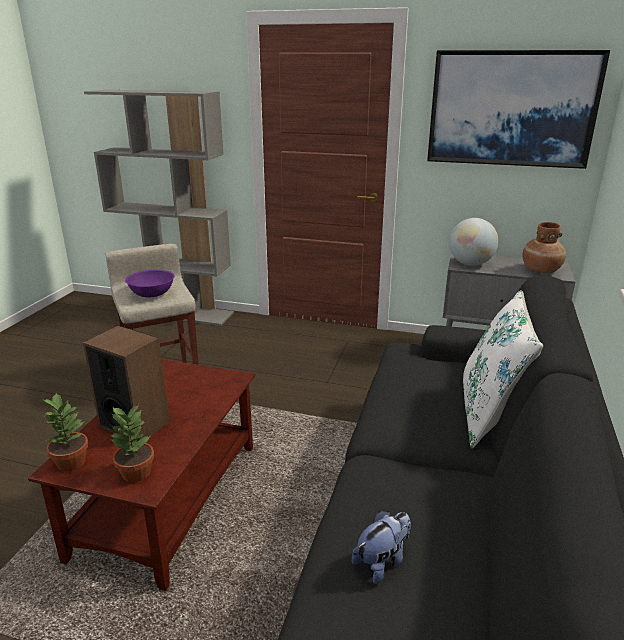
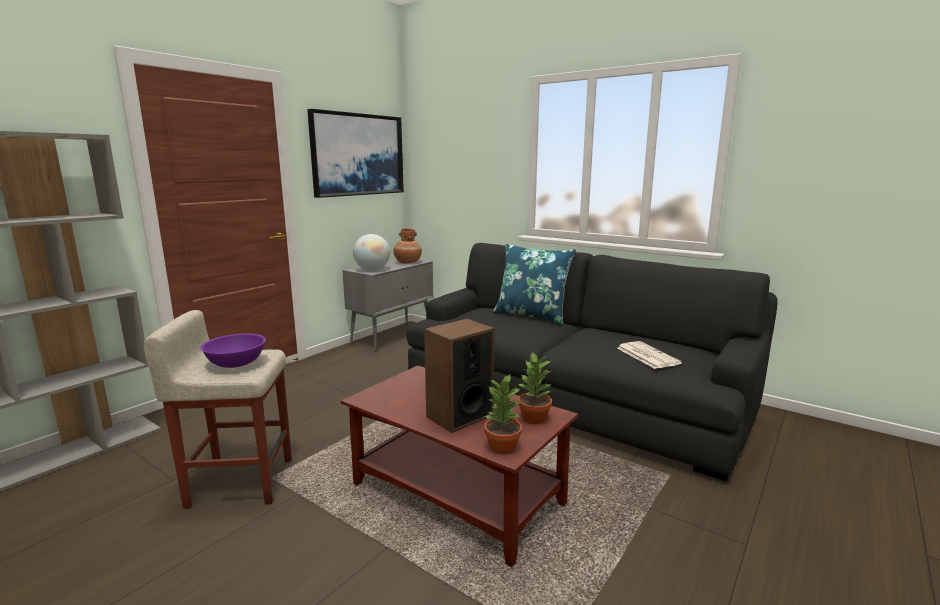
camera: 70 degrees left, 10 degrees down
plush toy [352,511,411,584] -> newspaper [617,341,682,369]
white pillow [463,290,543,448] -> blue pillow [493,244,576,324]

